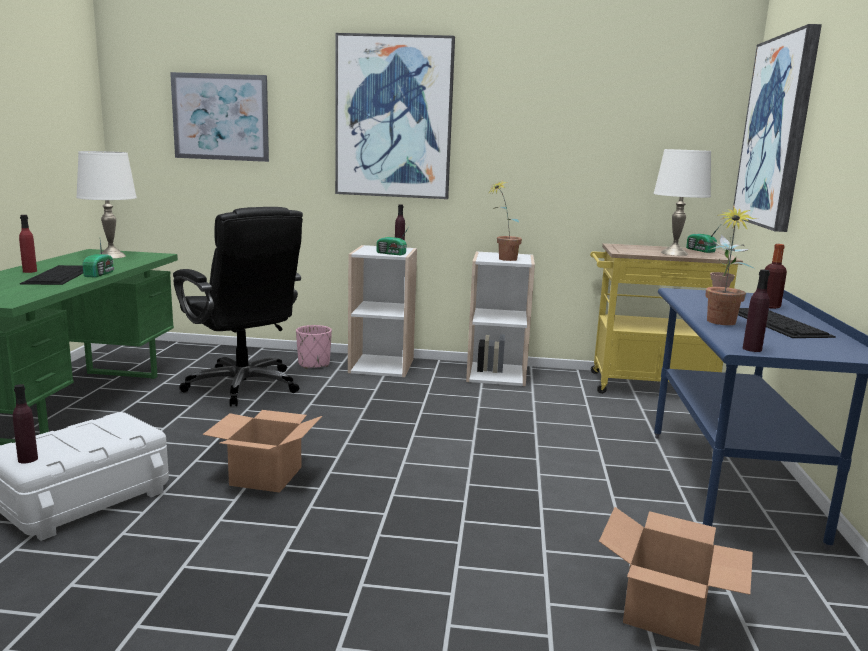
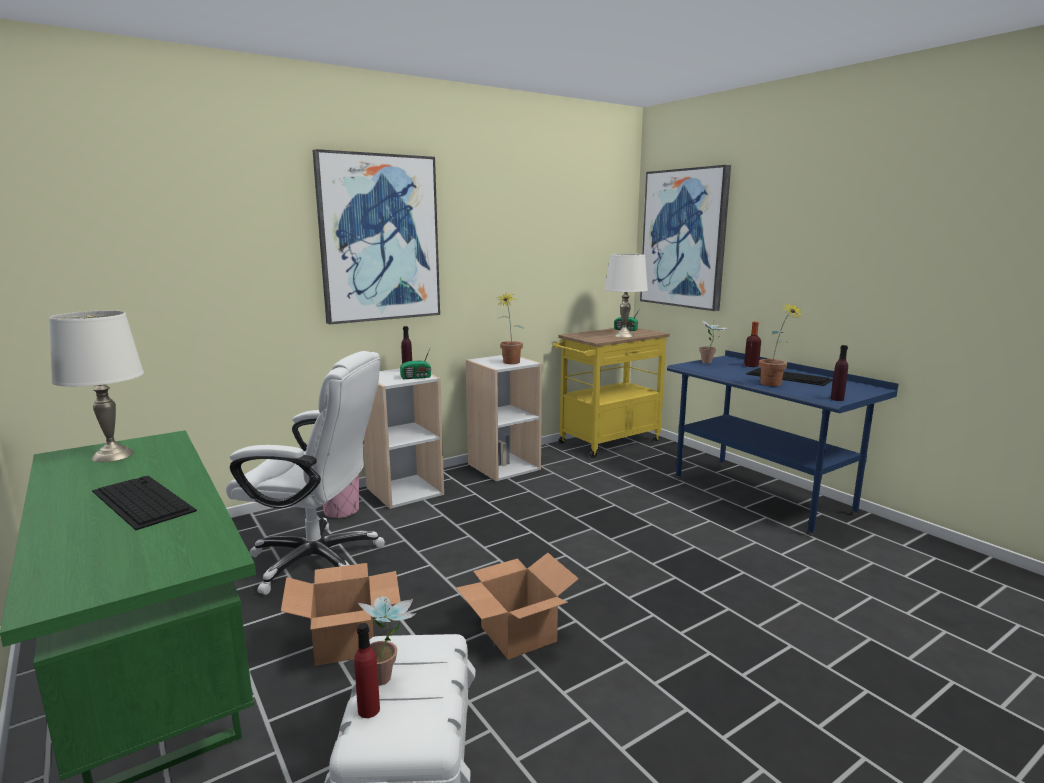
camera: 40 degrees left, 0 degrees up
purple bottle [13,384,38,463] -> none
red bottle [19,215,37,273] -> red bottle moved to [354,623,380,718]
radio [83,240,114,278] -> none
picture [170,72,269,162] -> none
black office chair [173,207,303,406] -> white office chair [226,351,385,595]
cardboard box [599,507,753,646] -> cardboard box moved to [281,563,401,666]
none -> potted plant [357,596,416,686]

